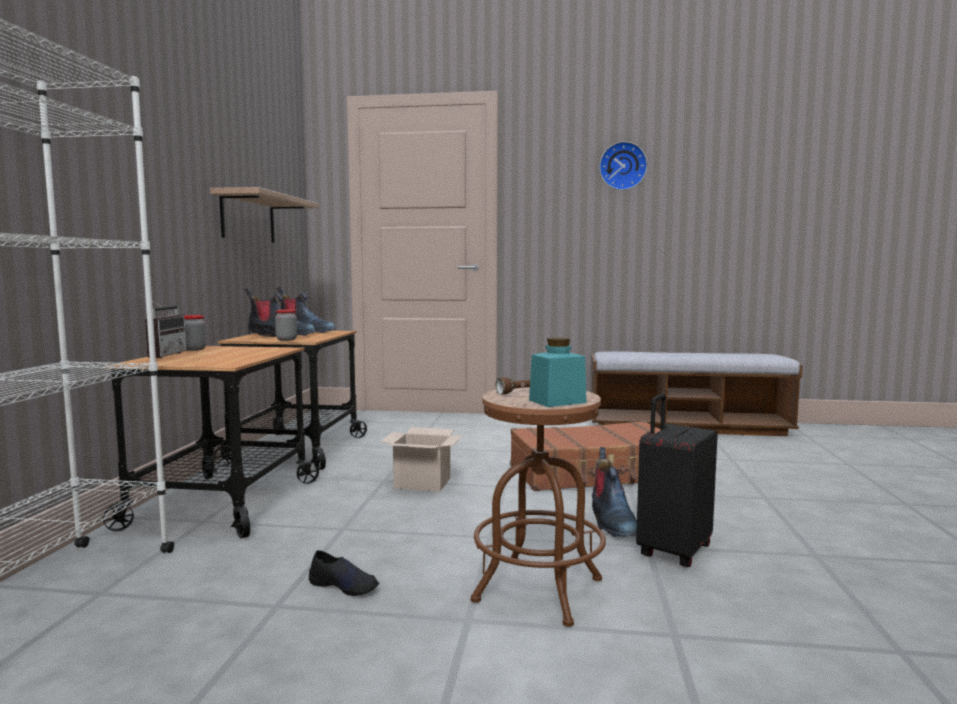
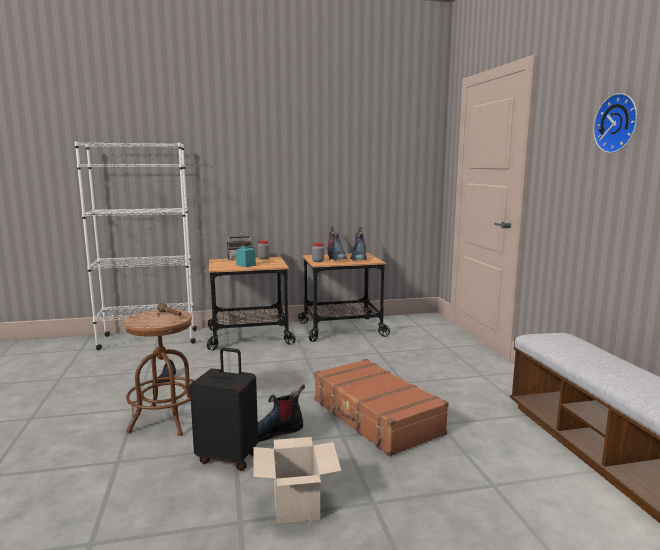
camera: 70 degrees right, 5 degrees up
shelf [210,187,318,243] -> none
cardboard box [381,427,462,492] -> cardboard box moved to [253,437,341,524]
turquoise jar [529,337,587,407] -> turquoise jar moved to [236,243,256,267]

